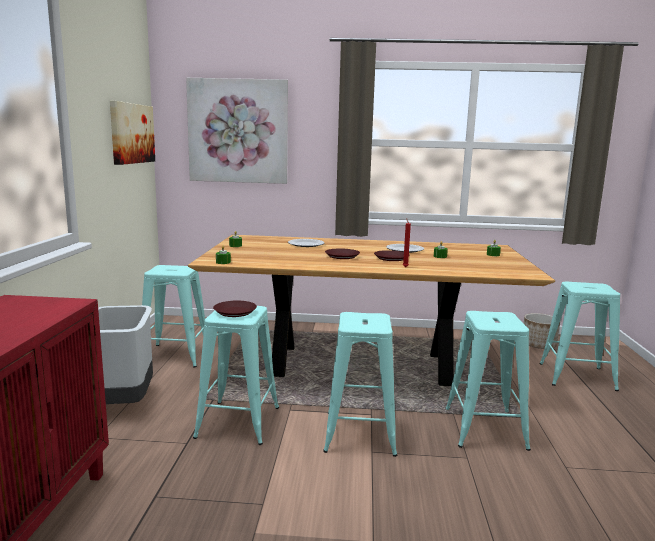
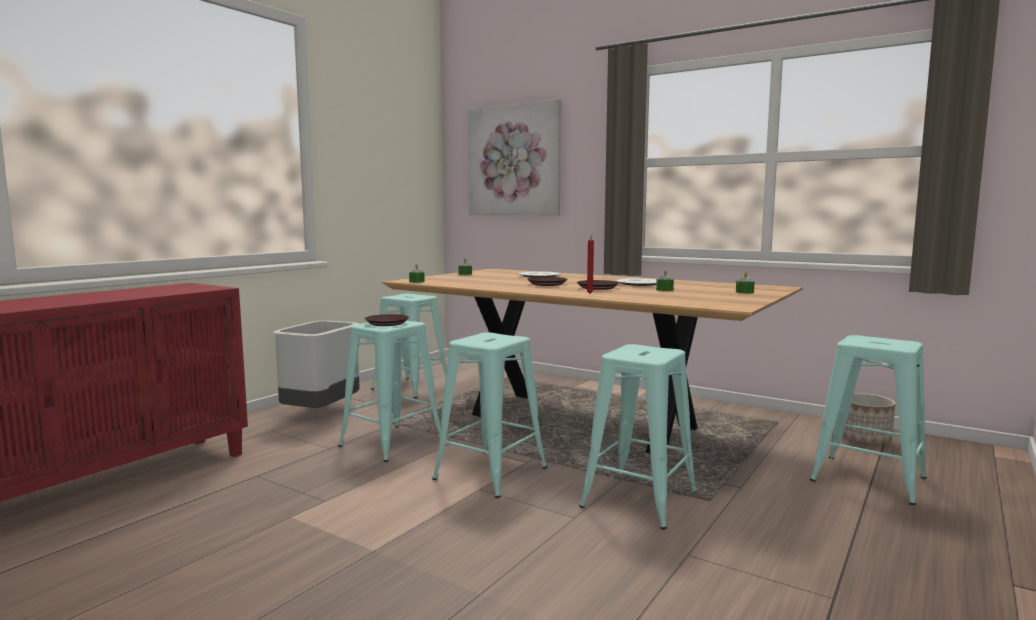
camera: 30 degrees right, 5 degrees down
picture [110,101,155,165] -> none

